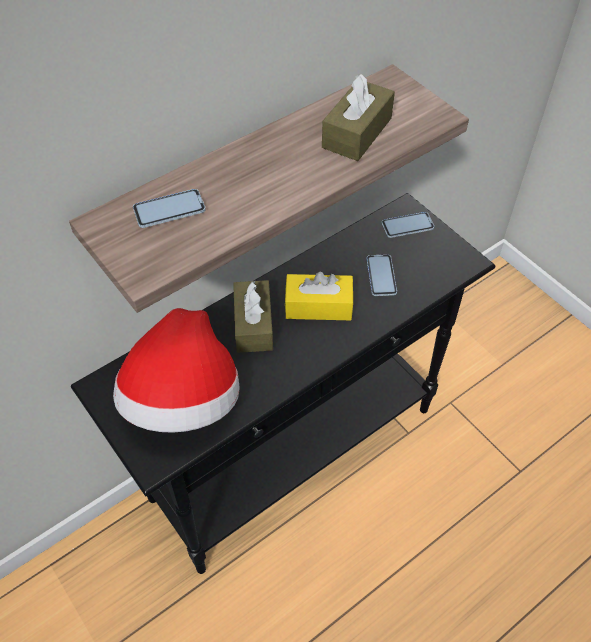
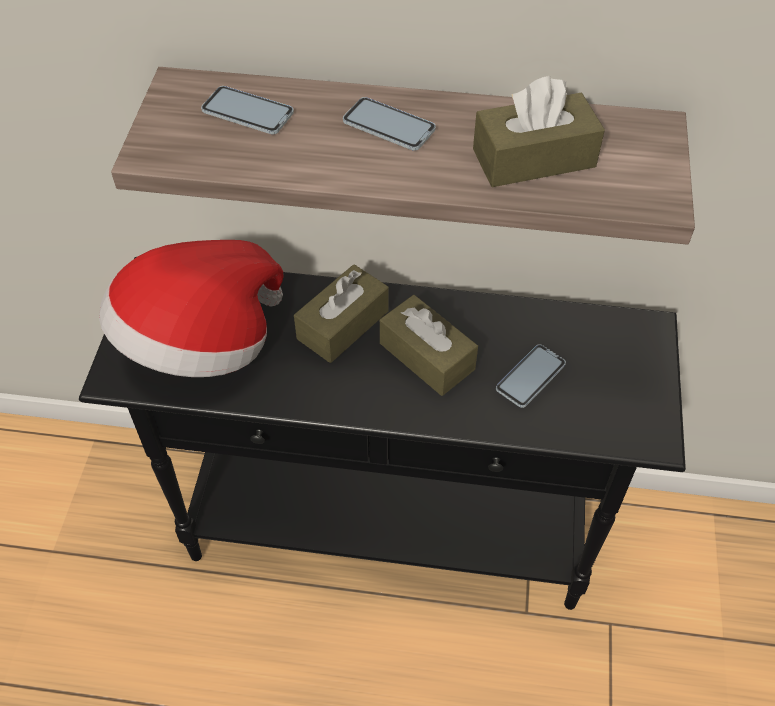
camera: 45 degrees right, 0 degrees up
yellow tissue box [285,272,353,320] -> brown tissue box [380,295,478,396]
phone [382,212,434,238] -> phone moved to [343,97,436,151]

